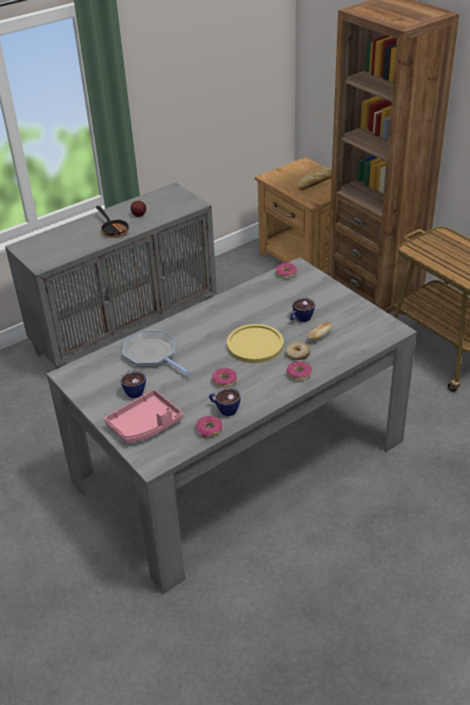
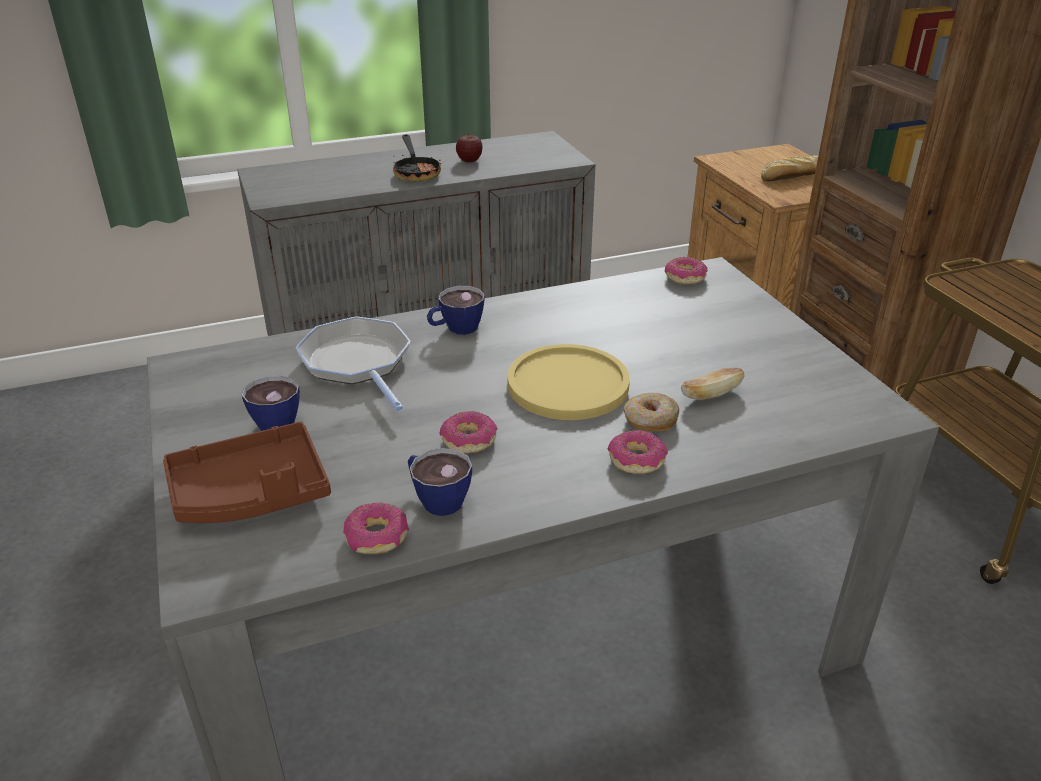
camera: 15 degrees right, 5 degrees down
pink tray [104,390,183,443] -> brown tray [163,422,331,523]
cup [290,297,315,322] -> cup moved to [427,286,485,335]

